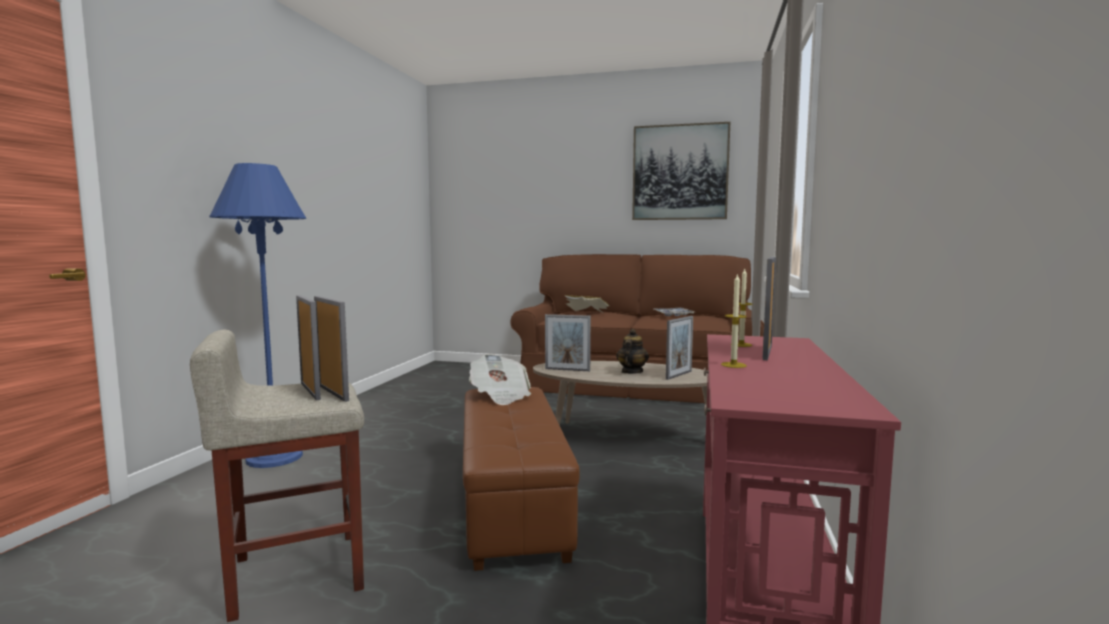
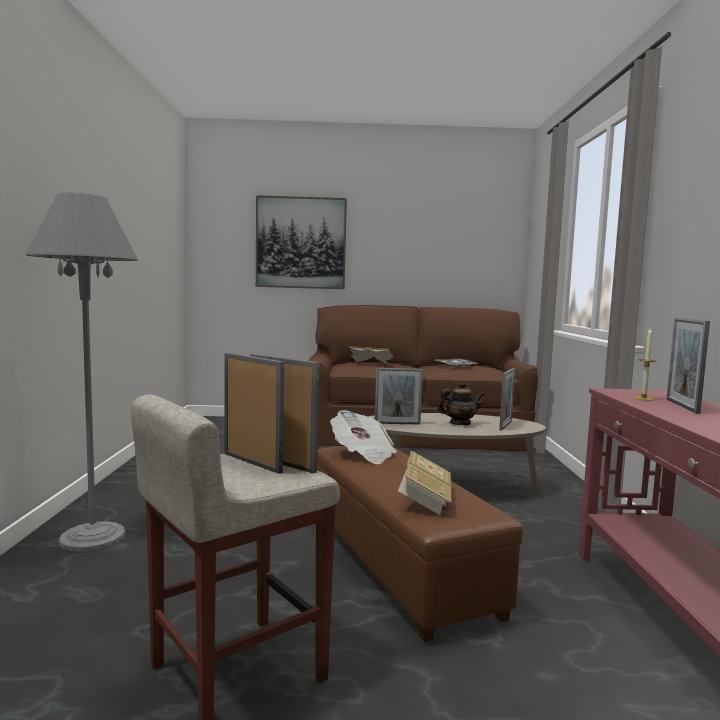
camera: 15 degrees left, 0 degrees up
blue floor lamp [209,163,307,468] -> grey floor lamp [25,192,139,552]
teapot [616,329,649,374] -> teapot turned 75 degrees clockwise [438,381,484,425]
picture [632,122,730,220] -> picture moved to [256,195,347,289]
candle [721,273,747,368] -> none
none -> book [398,450,452,515]

